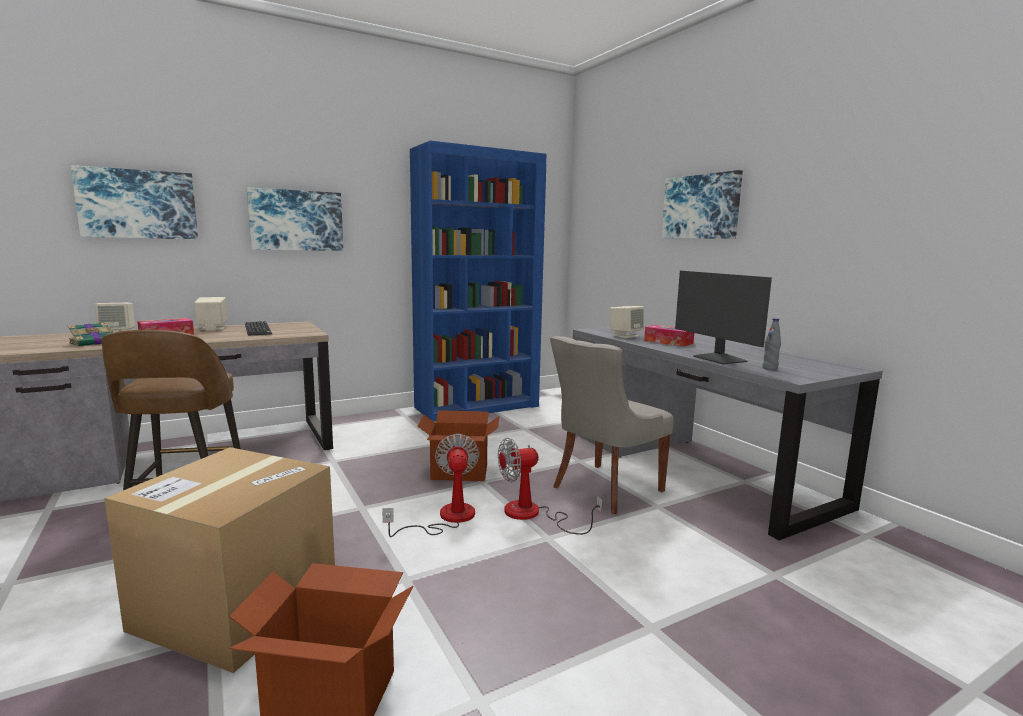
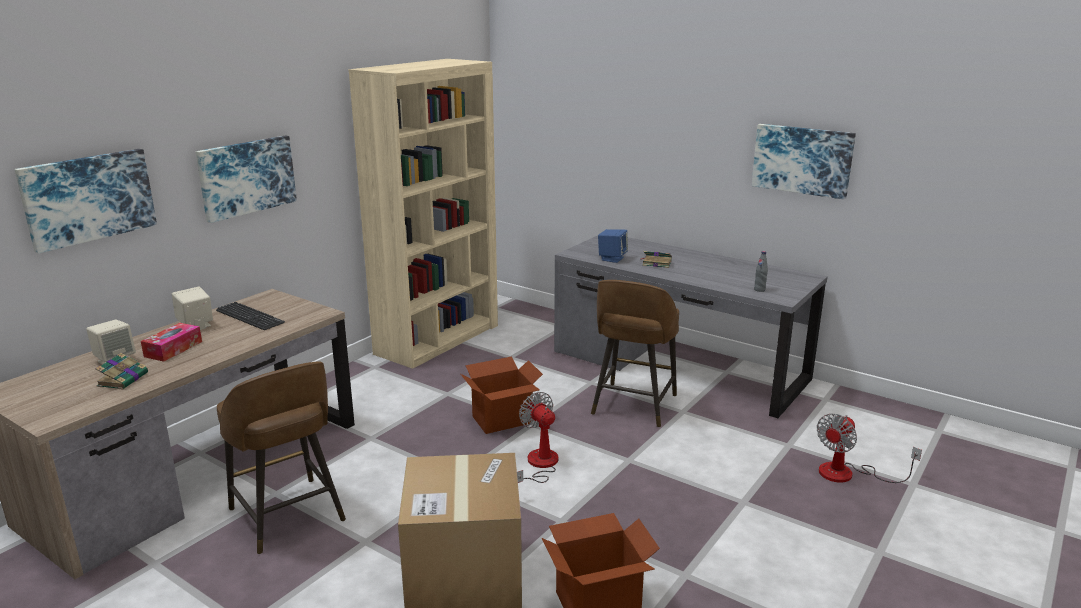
camera: 25 degrees left, 10 degrees up
blue bookcase [410,141,547,421] -> beige bookcase [349,59,498,369]
fan [498,438,603,535] -> fan moved to [817,414,922,483]
grey chair [550,336,674,514] -> brown stool [591,280,679,427]
beige speaker [610,306,644,338] -> blue speaker [598,229,628,263]
tissue box [644,325,694,347] -> book [641,251,672,268]
picture [661,170,743,239] -> picture moved to [752,124,856,200]
monitor [675,271,772,364] -> none

